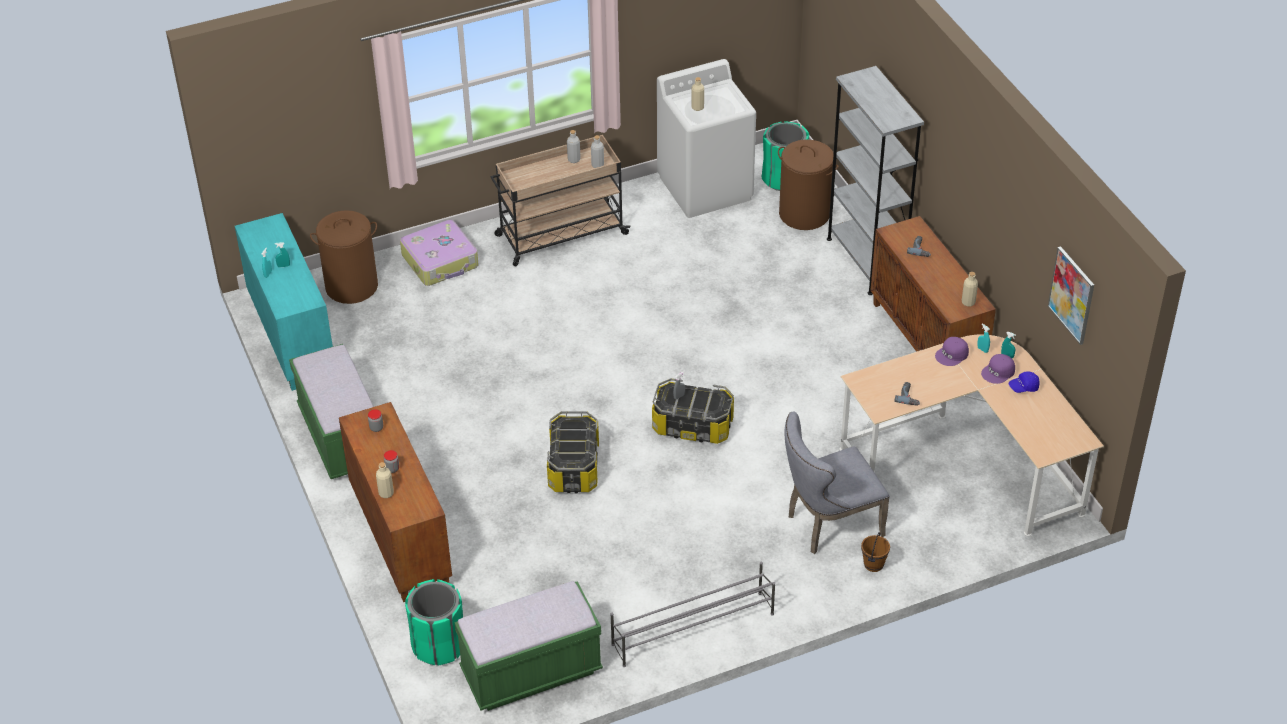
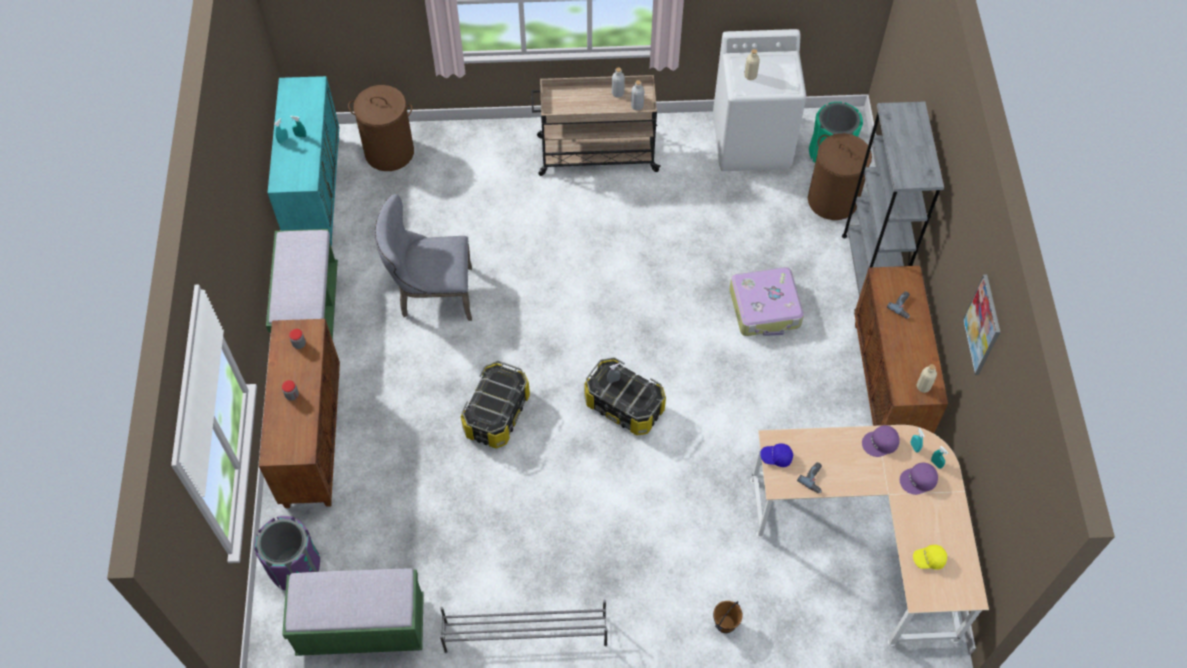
camera: 20 degrees right, 15 degrees up
beige bottle [376,462,394,498] -> none
suitcase [400,220,478,286] -> suitcase moved to [729,267,804,336]
green trash can [405,579,463,666] -> purple trash can [254,516,320,590]
grey chair [785,411,890,554] -> grey chair moved to [374,194,472,321]
blue cap [1009,371,1040,393] -> blue cap moved to [760,443,793,467]
picture [1048,246,1094,345] -> picture moved to [963,274,1000,375]
none -> yellow cap [913,545,947,570]

